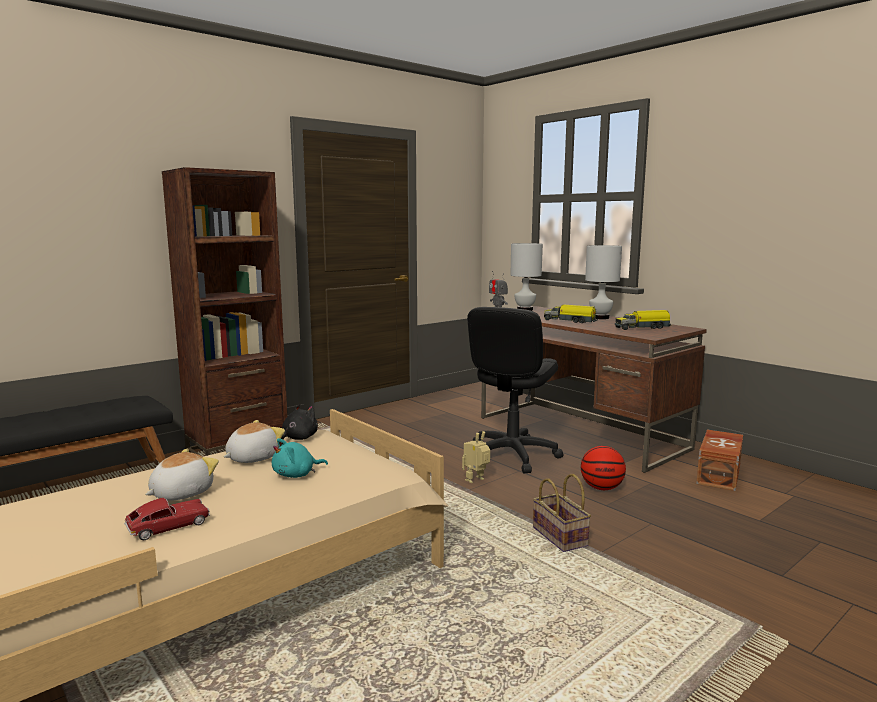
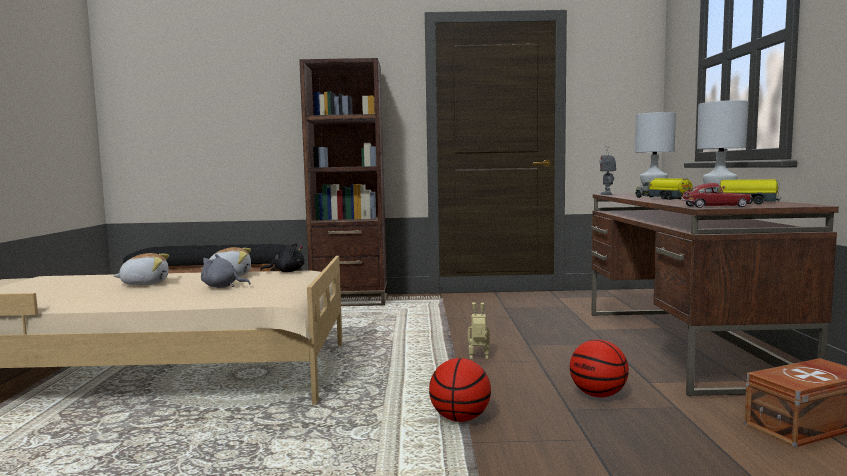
camera: 40 degrees right, 5 degrees down
toy car [124,498,210,540] -> toy car moved to [681,183,752,208]
turquoise plush toy [272,438,328,478] -> grey plush toy [201,254,251,288]
black office chair [467,307,563,473] -> none
basket [533,474,591,552] -> basketball [429,358,491,422]

